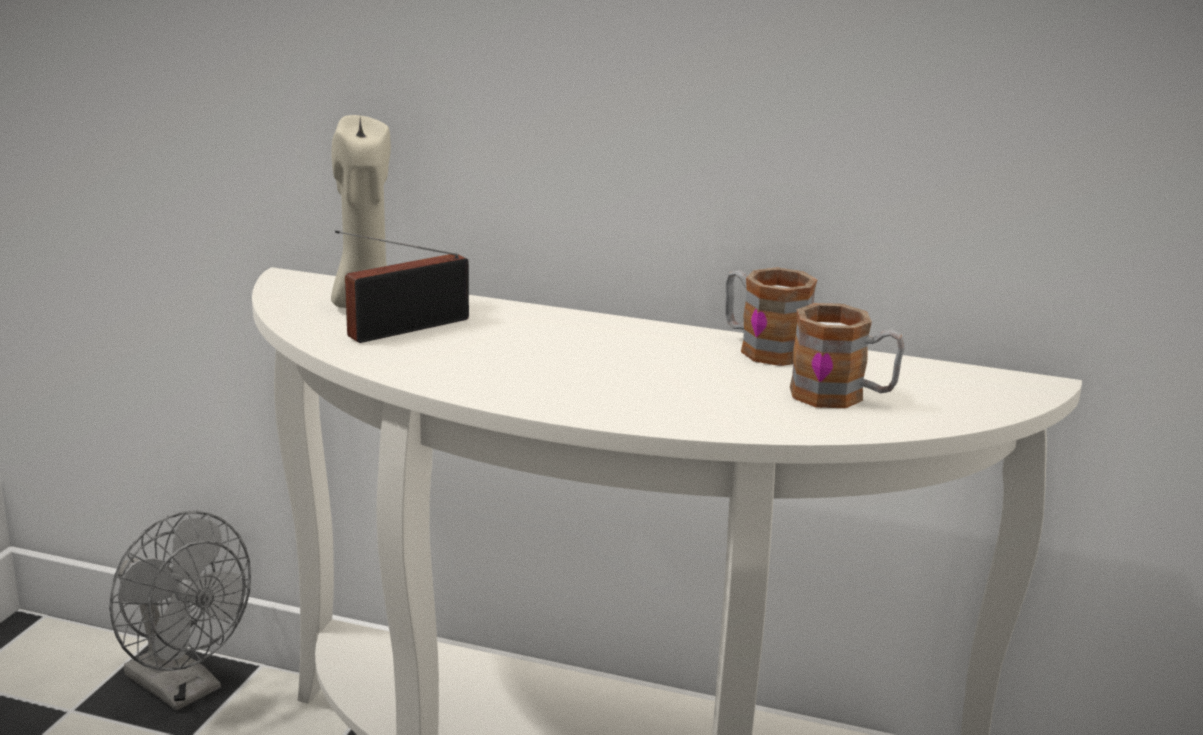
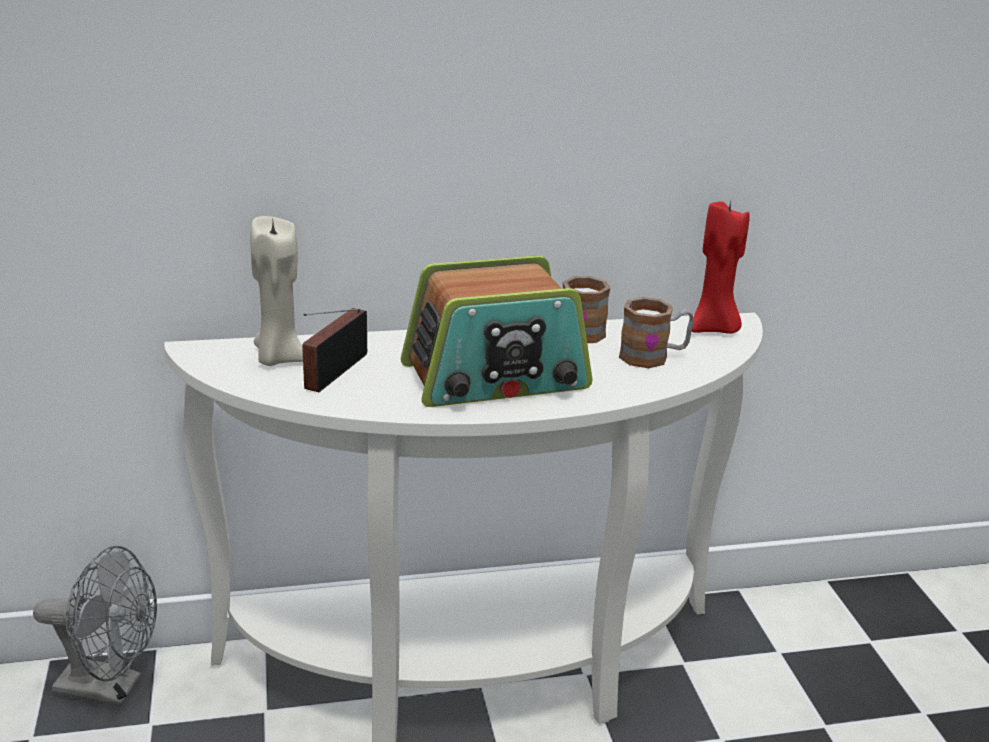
camera: 30 degrees left, 5 degrees up
none -> radio [401,255,593,407]
none -> red candle [692,201,750,334]

